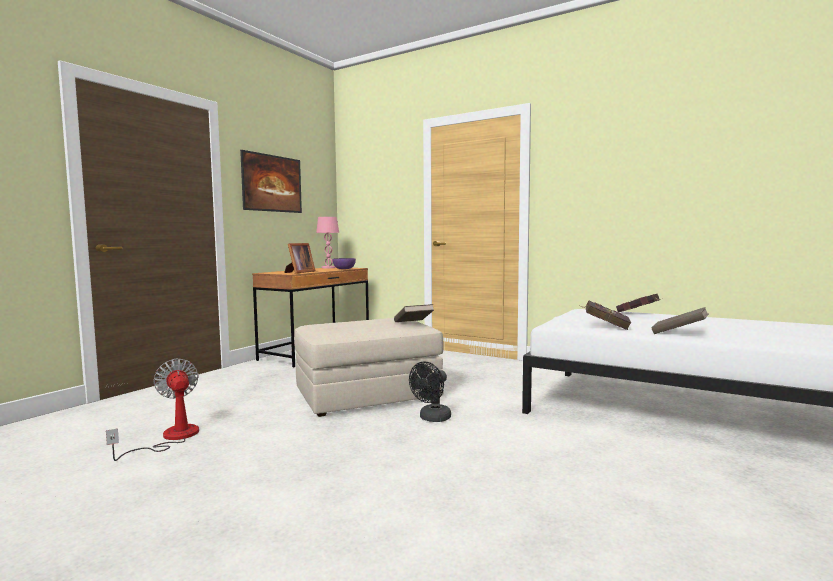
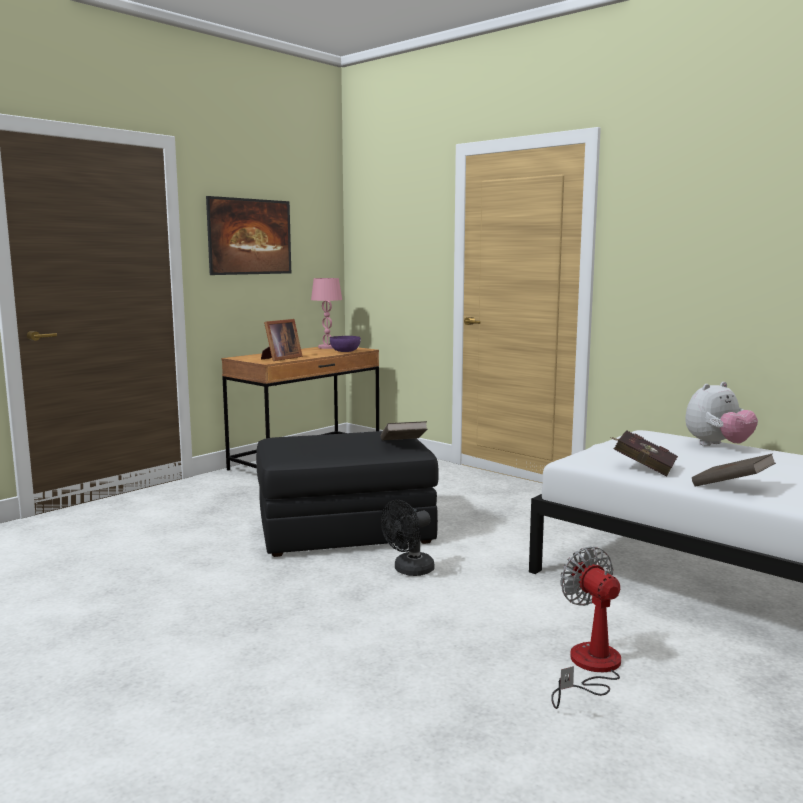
camera: 10 degrees right, 5 degrees up
fan [106,358,199,461] -> fan moved to [551,546,621,709]
beige ottoman [294,318,443,417] -> black ottoman [256,431,439,557]
red book [616,294,661,312] -> plush toy [685,382,758,446]

